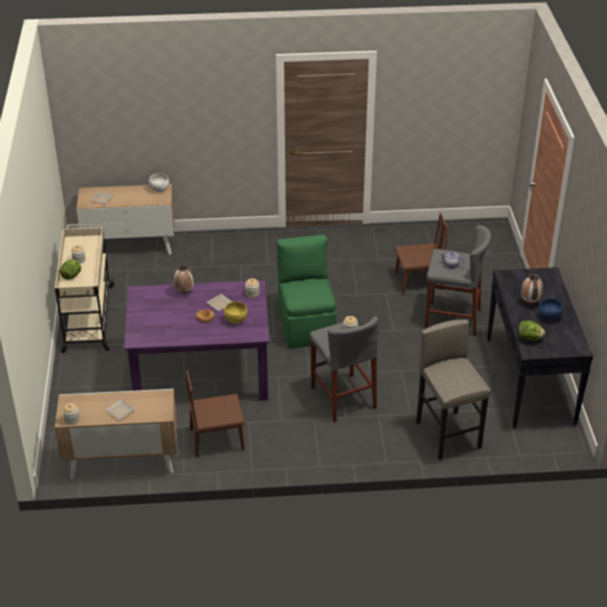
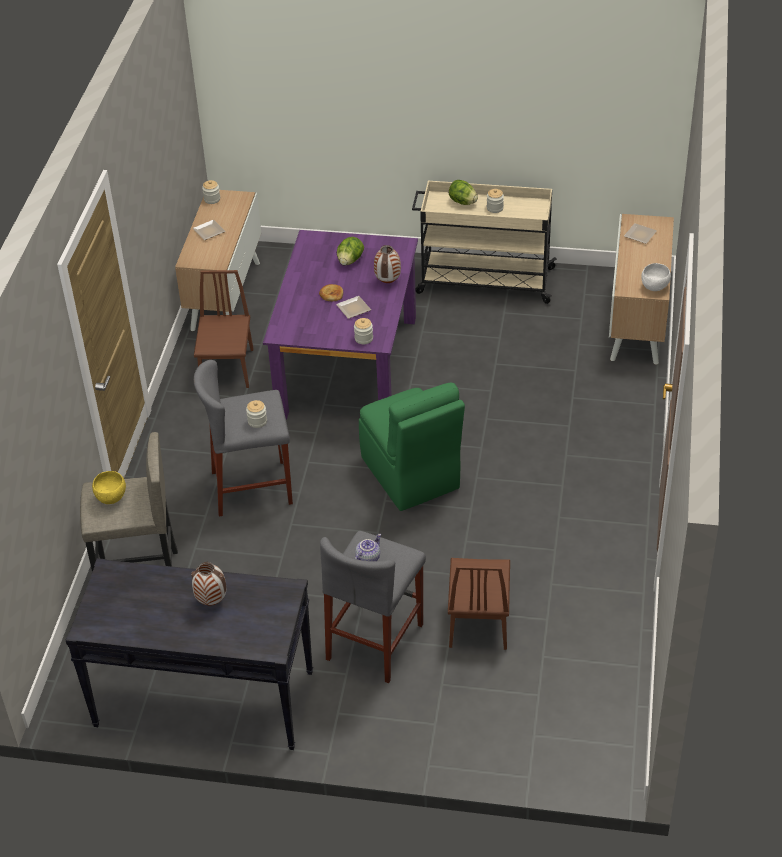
camera: 105 degrees right, 5 degrees up
yellow bowl [224,302,247,324] -> yellow bowl moved to [92,471,126,504]
green chair [277,235,337,348] -> green chair turned 60 degrees clockwise [359,383,465,511]
lettuce [518,320,545,341] -> lettuce moved to [337,237,364,266]
blue bowl [539,298,563,320] -> none

